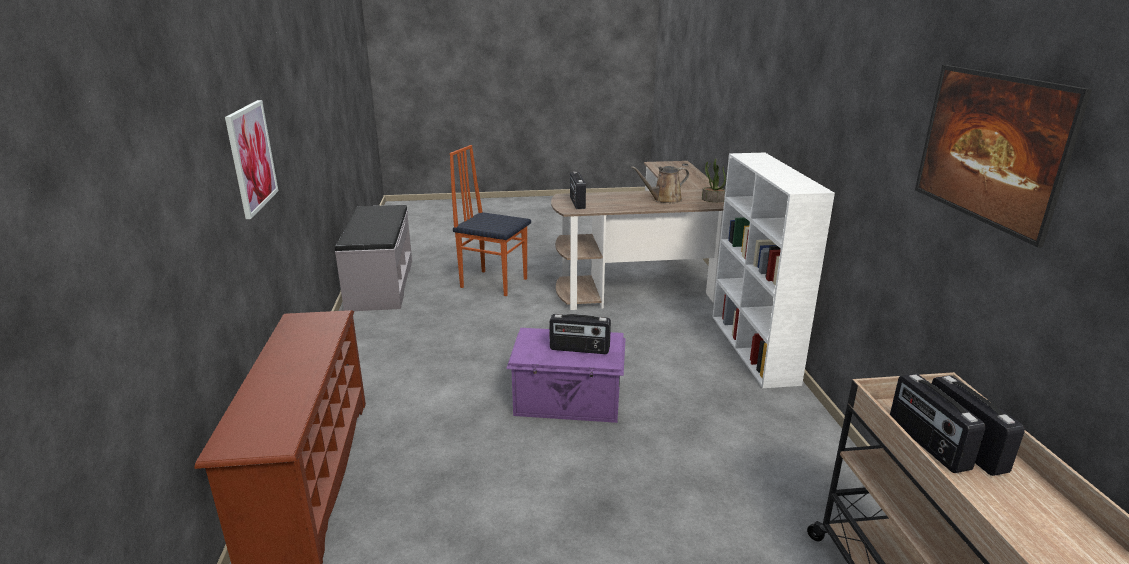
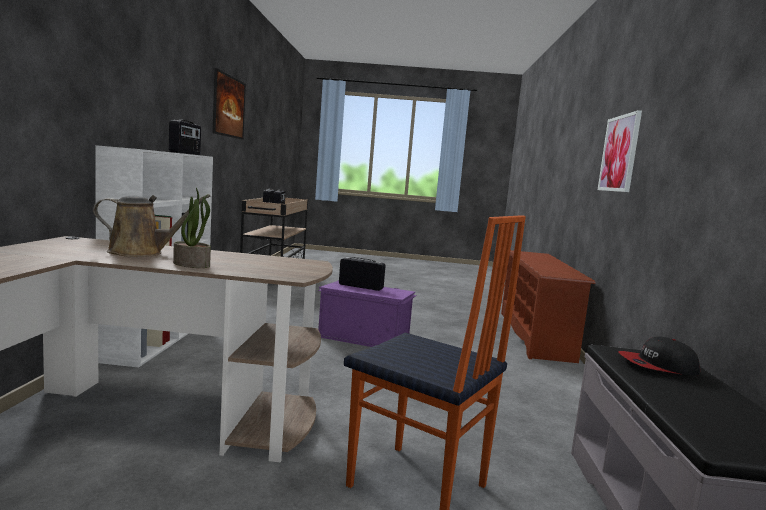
camera: 170 degrees left, 15 degrees down
radio [570,172,586,209] -> radio moved to [169,120,201,155]
potted plant [702,159,726,202] -> potted plant moved to [173,188,211,268]
none -> cap [618,337,700,376]

